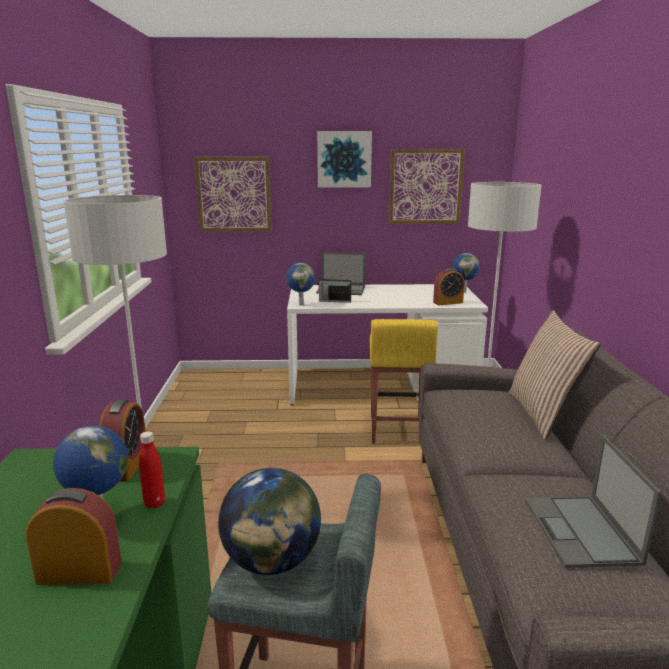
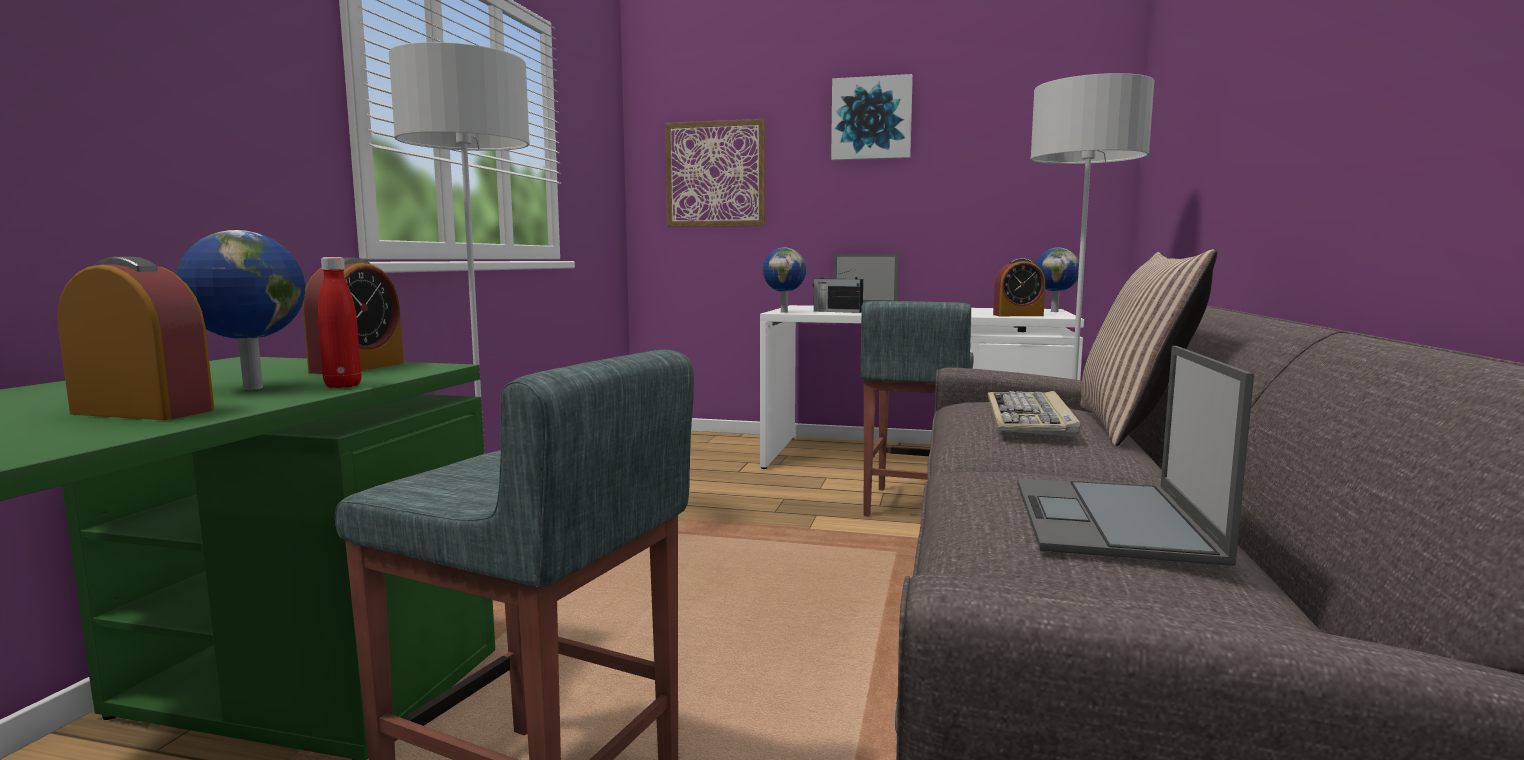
camera: 15 degrees right, 10 degrees down
globe [218,468,321,575] -> none
yellow stool [370,319,438,444] -> grey stool [860,301,973,516]
picture [389,149,465,224] -> none
none -> keyboard [988,391,1080,437]

